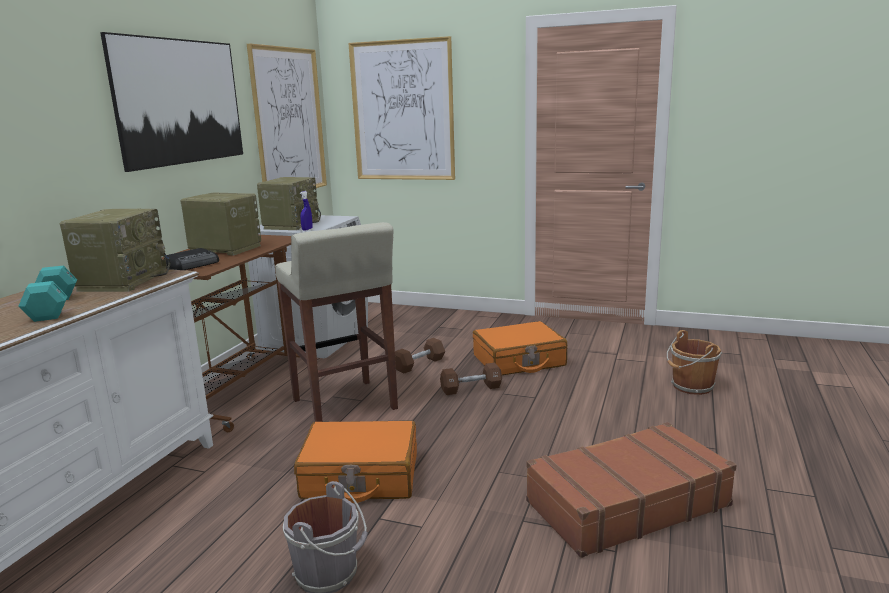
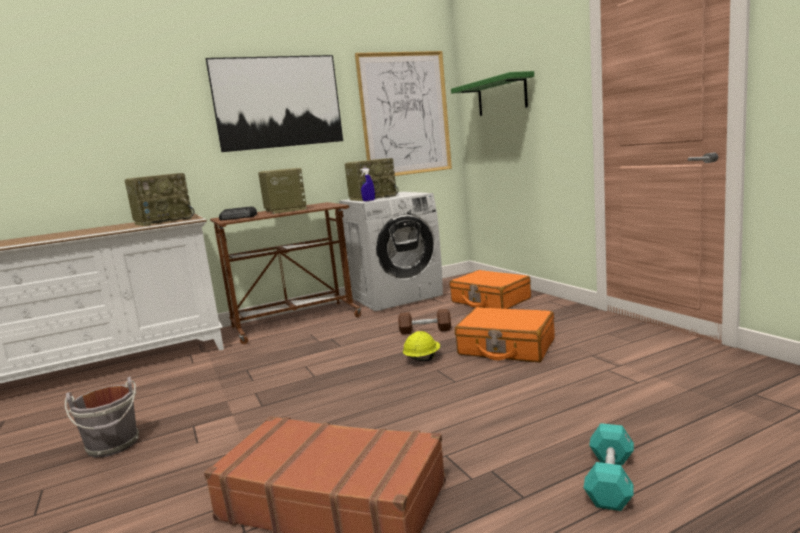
camera: 45 degrees right, 5 degrees down
turquoise dumbbell [19,265,77,322] -> turquoise dumbbell moved to [584,423,634,511]
beige stool [275,222,398,422] -> none
orange suitcase [294,421,417,503] -> orange suitcase moved to [449,270,531,309]
picture [348,36,455,180] -> green shelf [451,71,534,116]
brown dumbbell [440,363,502,395] -> yellow hard hat [403,331,440,361]
brown bucket [667,330,722,395] -> none

